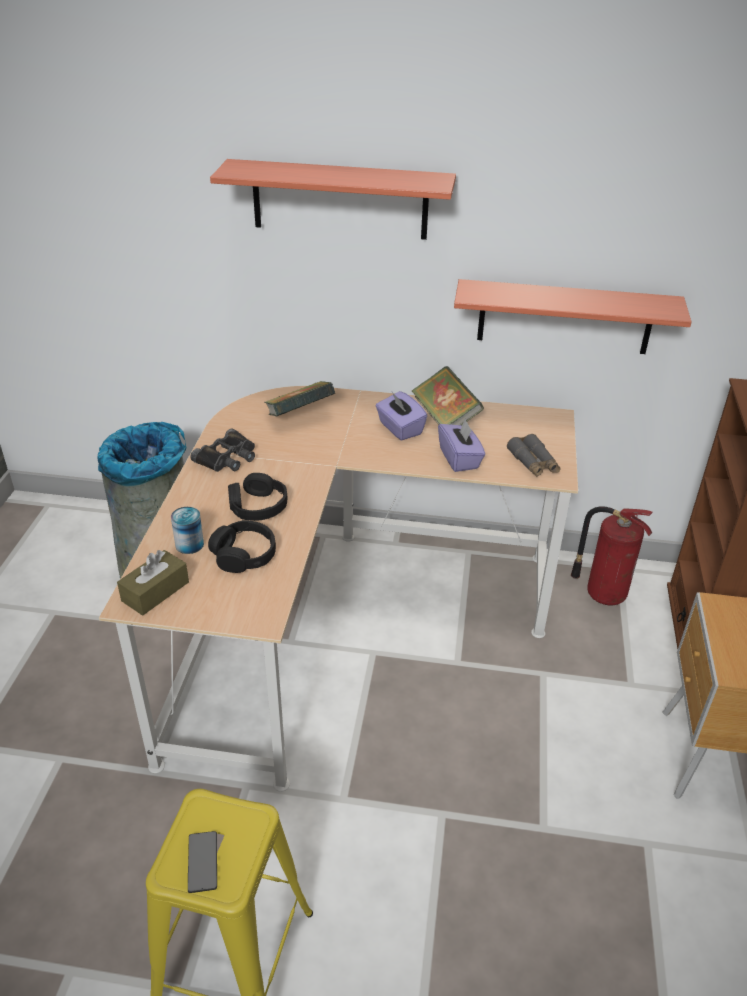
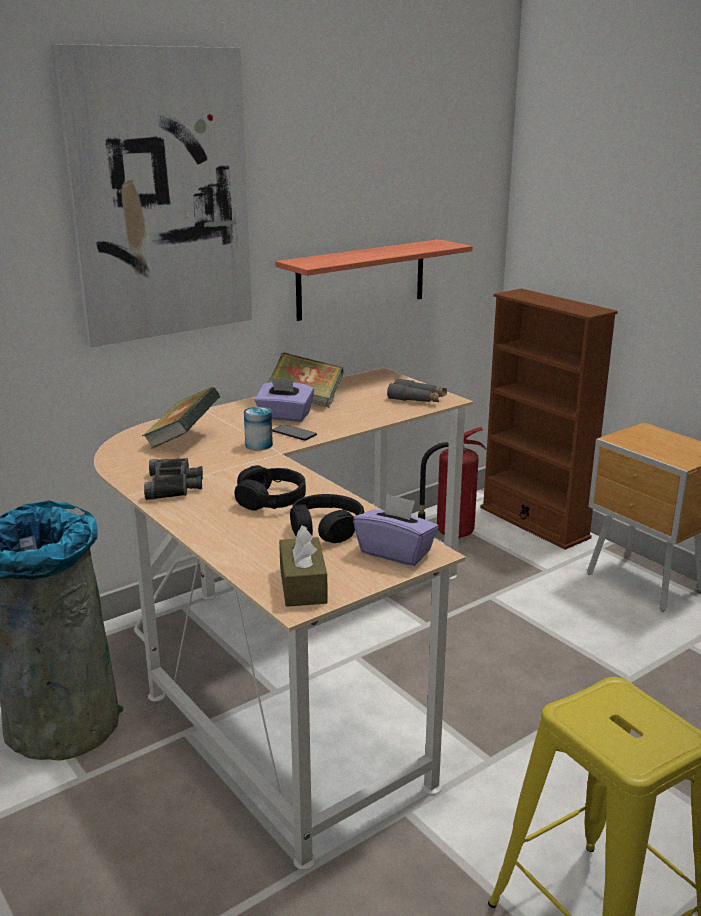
camera: 45 degrees left, 15 degrees down
can [171,507,204,554] -> can moved to [244,407,273,451]
phone [188,831,217,893] -> phone moved to [272,424,317,441]
shelf [210,159,456,240] -> picture [51,44,252,347]
purple tissue box [438,418,485,472] -> purple tissue box moved to [353,494,439,566]

